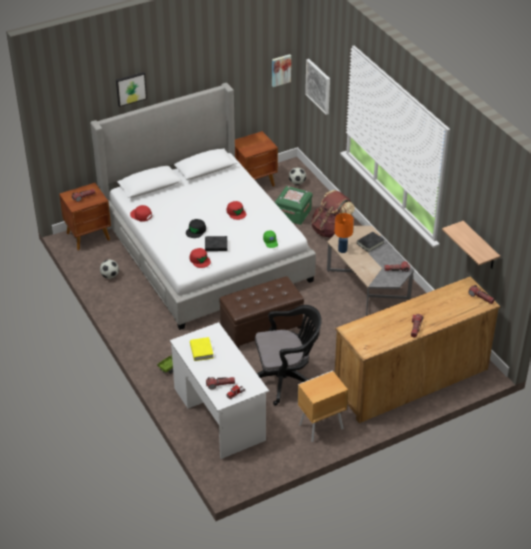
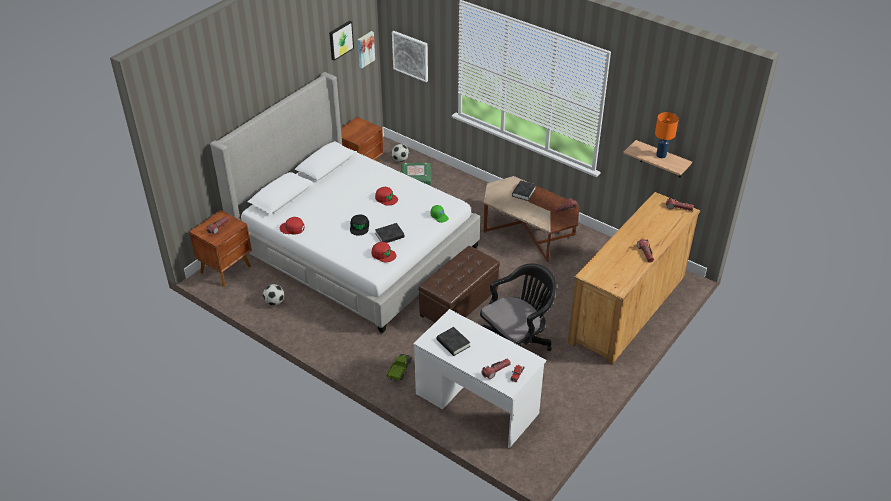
camera: 25 degrees left, 0 degrees up
picture [116,72,147,107] -> picture moved to [329,21,354,61]
yellow book [190,337,214,361] -> black book [437,327,470,356]
brown nightstand [298,370,348,442] -> none
brown backpack [311,190,355,238] -> none
grey coffee table [327,226,414,316] -> brown coffee table [483,176,579,262]
orange table lamp [335,213,354,253] -> orange table lamp moved to [655,112,679,158]

